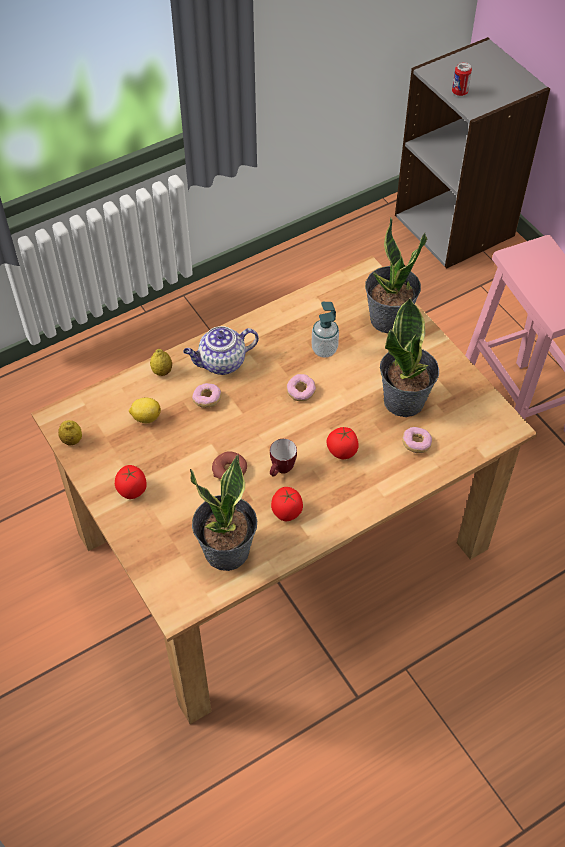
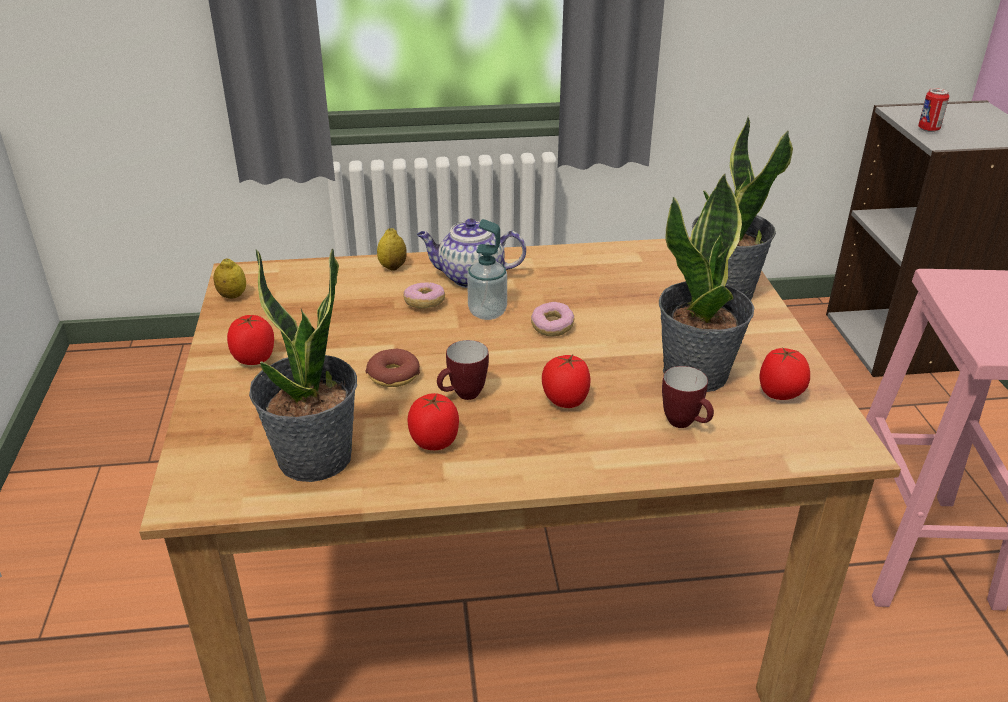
camera: 25 degrees right, 20 degrees down
lemon [129,398,161,423] -> none
soap dispenser [312,302,339,358] -> soap dispenser moved to [467,219,507,320]
donut [402,427,432,453] -> mug [662,366,714,428]
none -> tomato [759,347,810,400]

